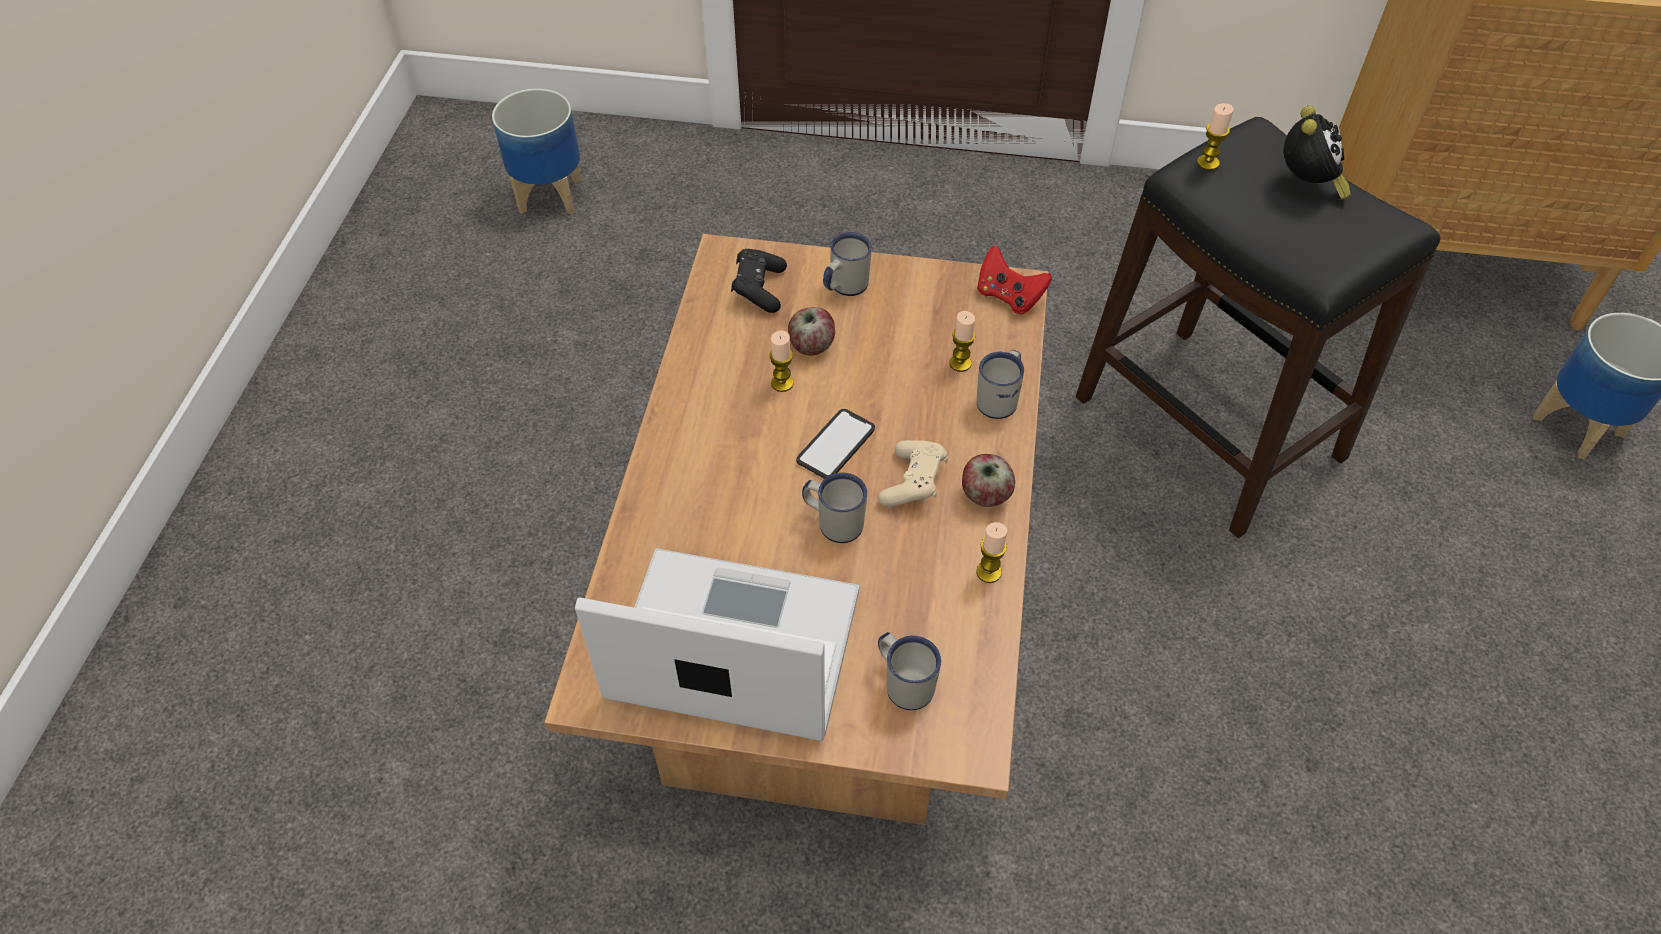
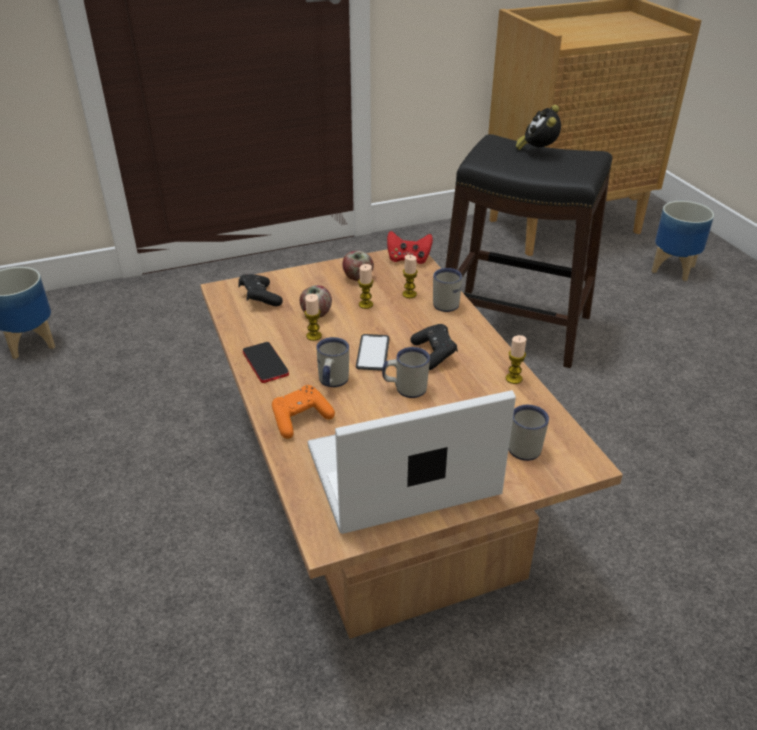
camera: 30 degrees left, 15 degrees down
white mug [823,232,872,296] -> white mug moved to [316,337,349,387]
beige game controller [878,440,948,507] -> black game controller [410,324,458,370]
apple [962,454,1015,507] -> apple moved to [342,251,374,281]
candle [1197,103,1234,170] -> candle moved to [358,264,373,309]
alarm clock [1284,106,1350,199] -> alarm clock turned 150 degrees counterclockwise [516,105,561,150]
none -> phone [243,342,289,383]
none -> orange game controller [272,385,335,439]

